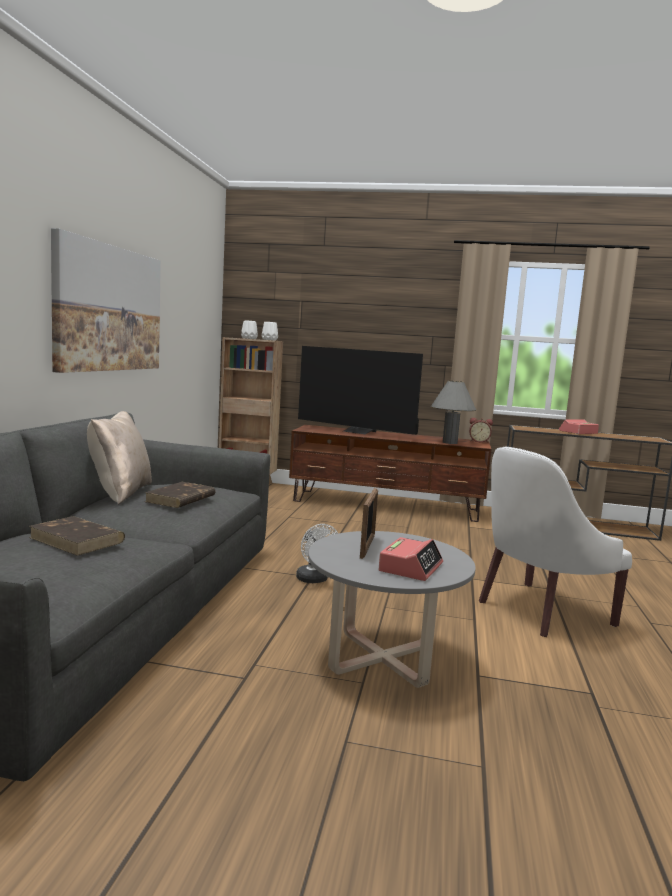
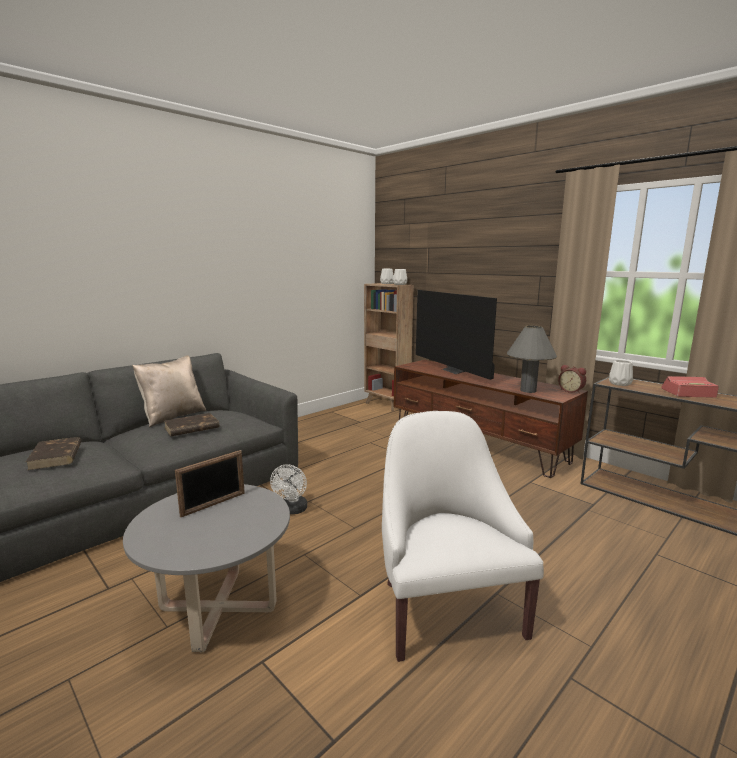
camera: 35 degrees right, 5 degrees up
picture [51,228,161,373] -> none
alarm clock [379,537,443,581] -> none
white armchair [479,447,632,637] -> white armchair turned 75 degrees clockwise [382,411,544,662]
none -> white vase [609,360,633,386]

